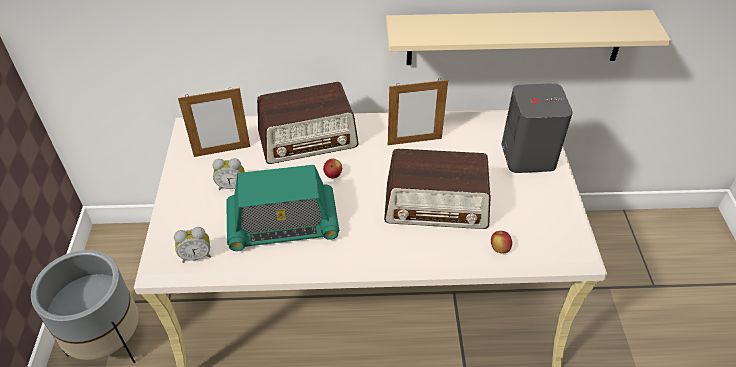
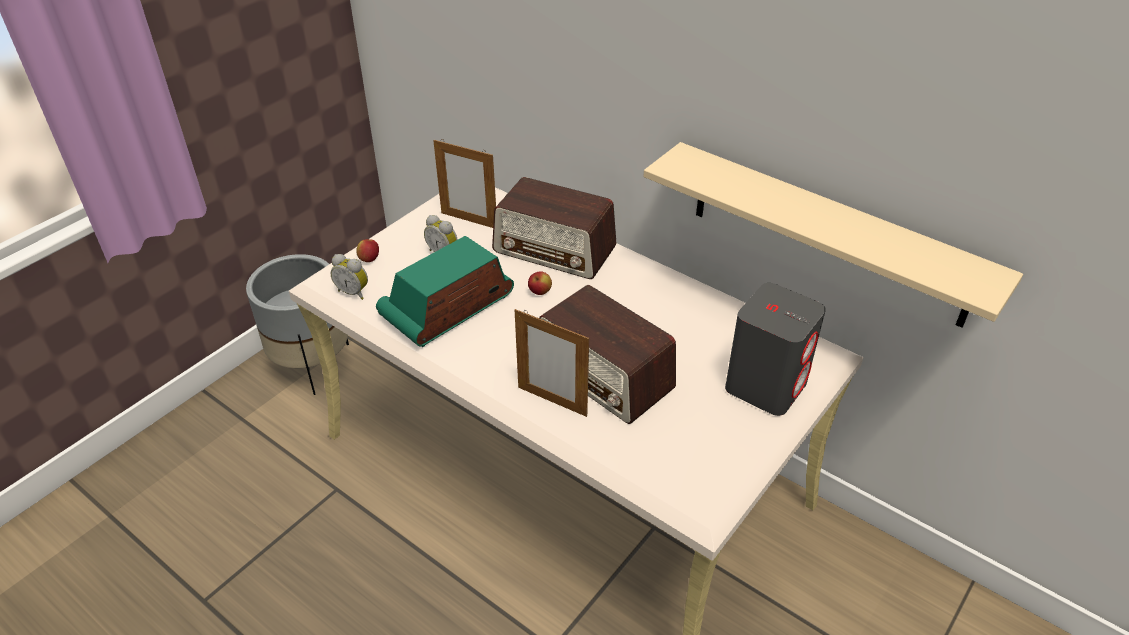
camera: 40 degrees right, 5 degrees down
radio [226,165,339,251] -> radio turned 105 degrees clockwise [376,236,514,347]
picture frame [388,78,448,145] -> picture frame moved to [515,309,589,417]
apple [491,231,512,254] -> apple moved to [356,239,379,262]

